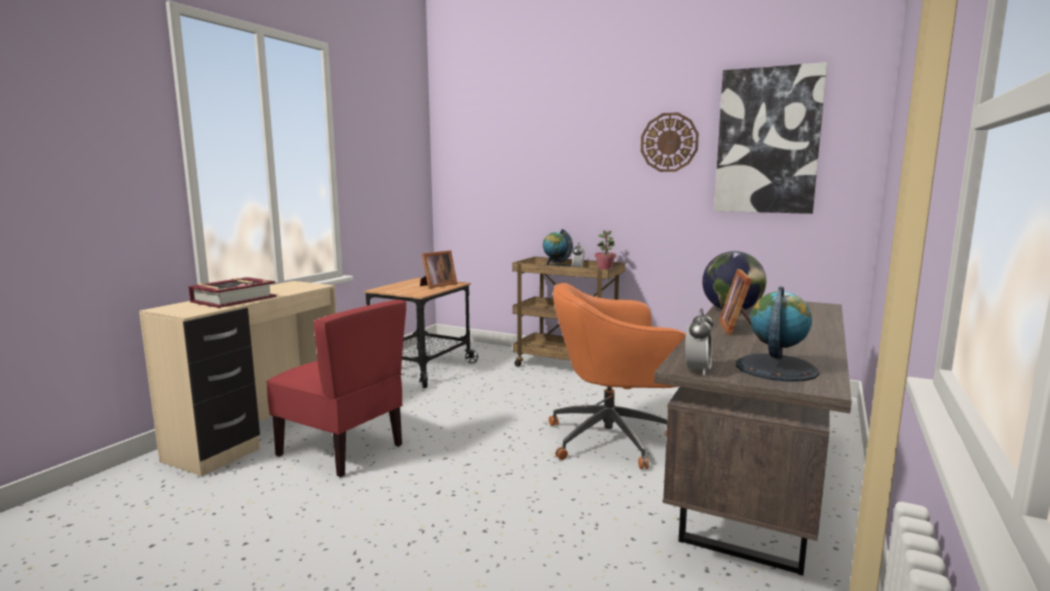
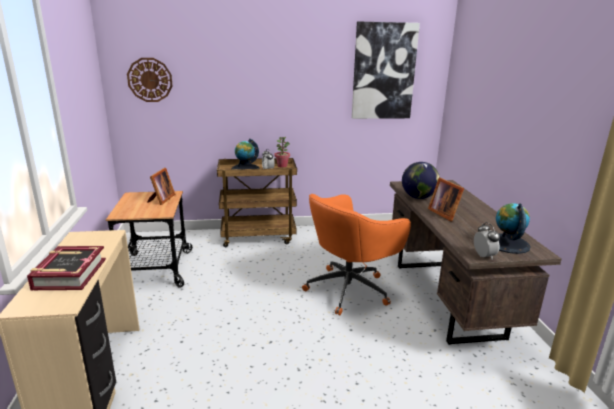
camera: 35 degrees left, 10 degrees up
red chair [266,300,406,477] -> none
wall clock [641,112,699,172] -> wall clock moved to [127,58,172,102]

